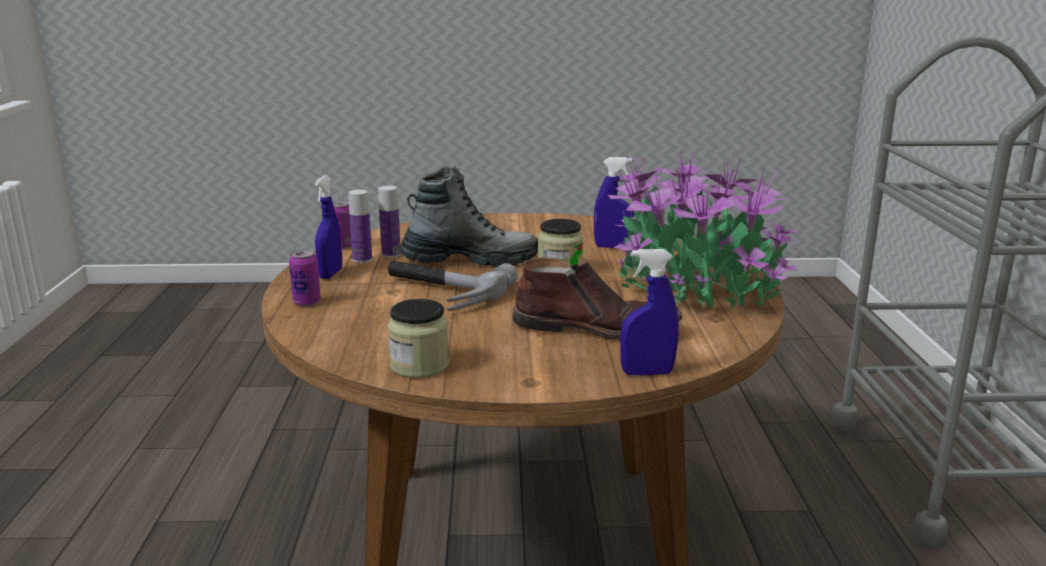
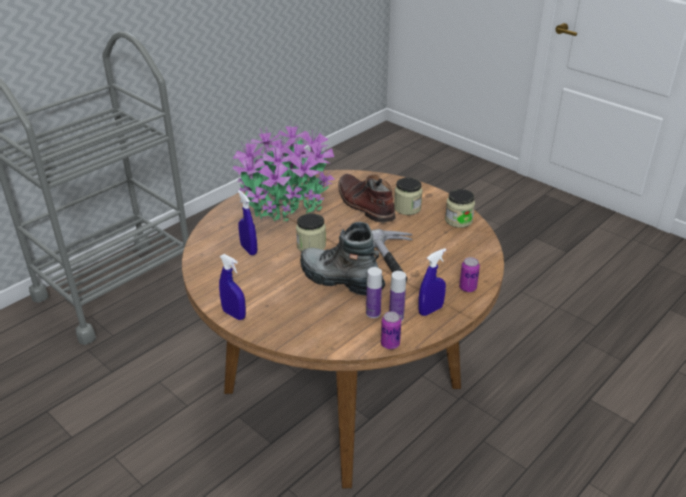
camera: 135 degrees left, 15 degrees up
blue spray bottle [620,249,679,376] -> blue spray bottle moved to [219,254,246,320]
none -> jar [394,178,423,215]

